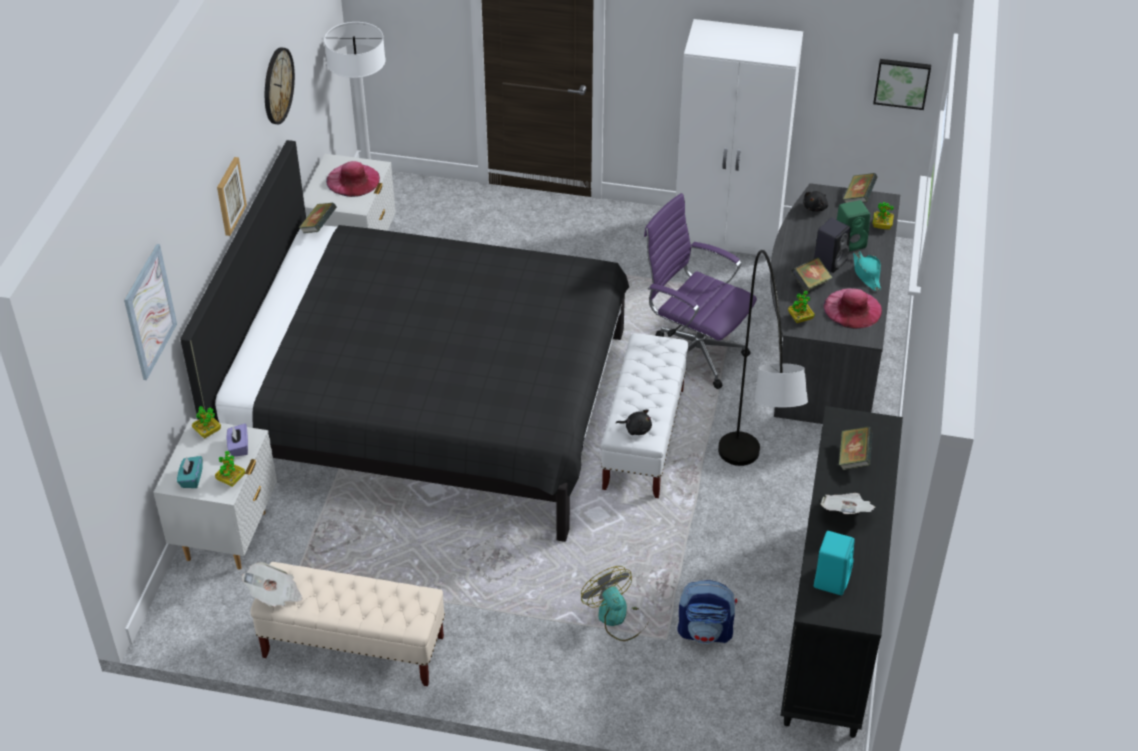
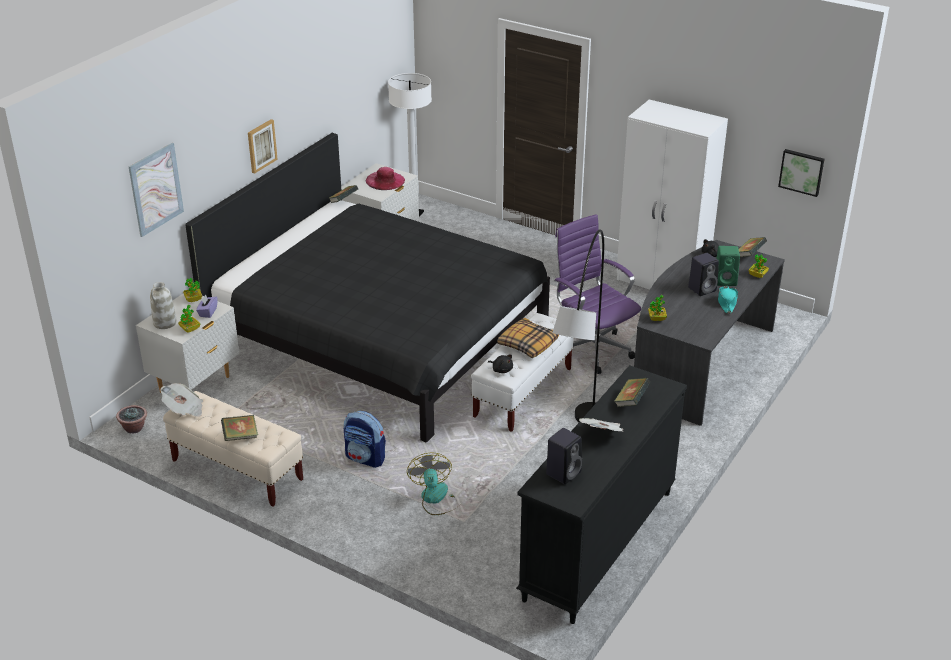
camera: 20 degrees right, 10 degrees down
turquoise tissue box [177,456,203,488] -> white vase [150,282,177,329]
wall clock [265,47,295,124] -> none
backpack [677,580,737,644] -> backpack moved to [344,411,386,468]
book [791,257,833,291] -> book moved to [221,415,258,441]
turquoise speaker [814,531,854,595] -> black speaker [546,428,583,484]
pink hat [823,288,882,329] -> none
none -> potted plant [116,405,147,434]
none -> pillow [497,318,559,358]

